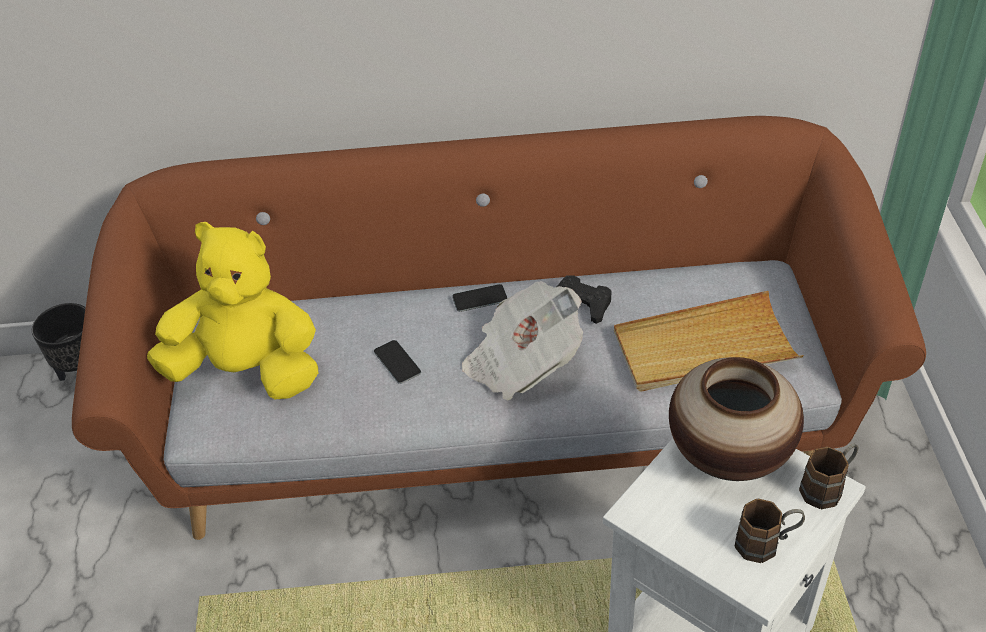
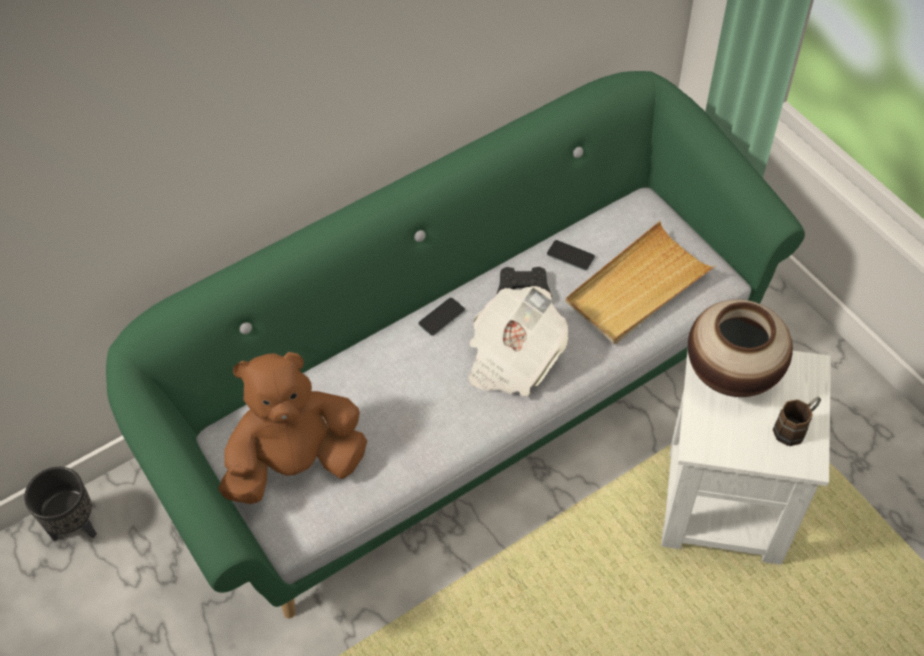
camera: 30 degrees left, 10 degrees up
brown sofa [72,116,926,540] -> green sofa [106,71,805,619]
yellow plush toy [147,222,318,399] -> brown plush toy [218,352,367,504]
phone [374,340,421,384] -> phone moved to [547,240,595,271]
brown mug [799,443,858,509] -> none

